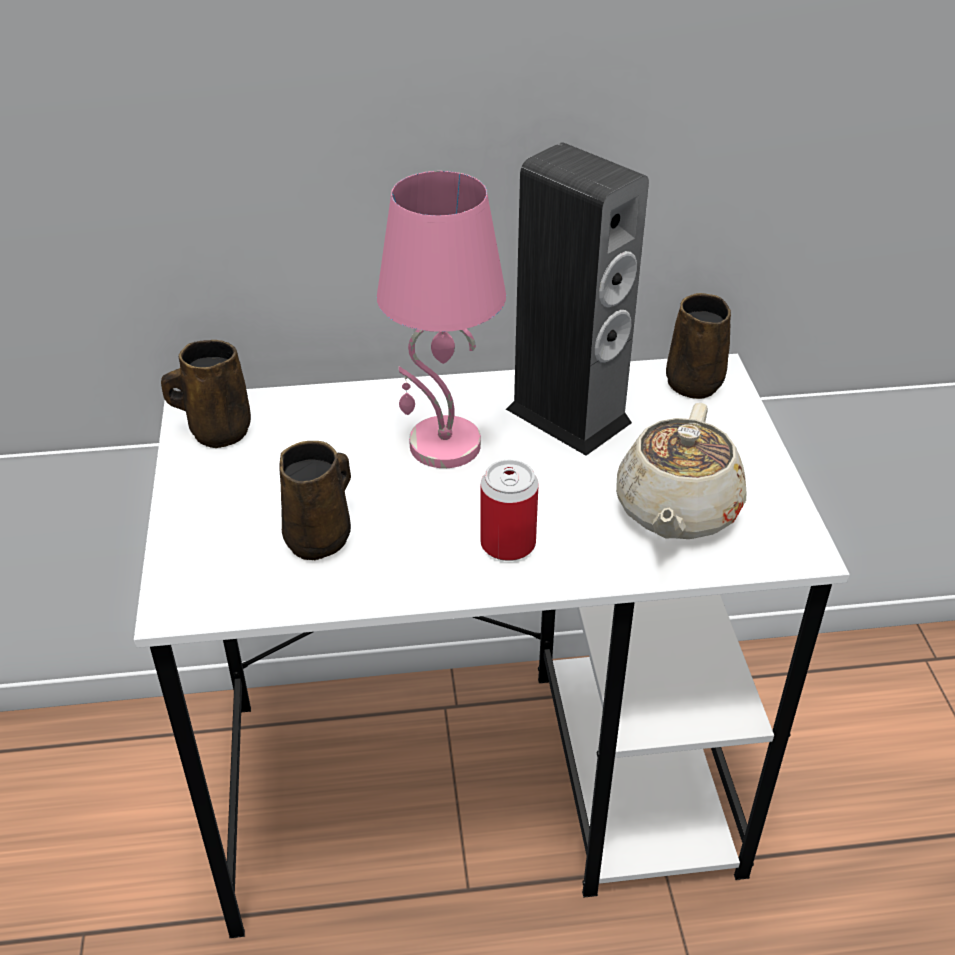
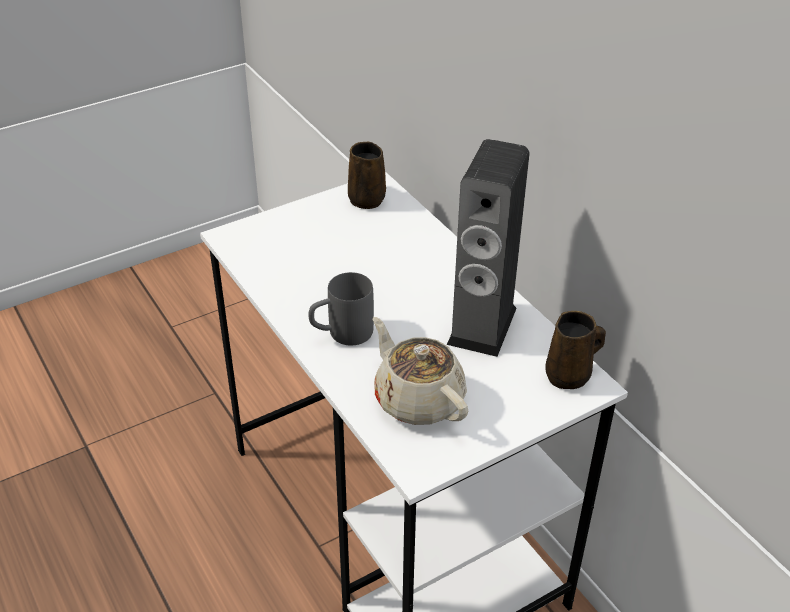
camera: 65 degrees right, 0 degrees up
brown mug [279,441,351,560] -> none
pink table lamp [377,171,506,468] -> none
can [480,460,539,561] -> grey mug [309,272,374,345]
beige teapot [616,403,746,539] -> beige teapot turned 60 degrees clockwise [373,317,468,425]

